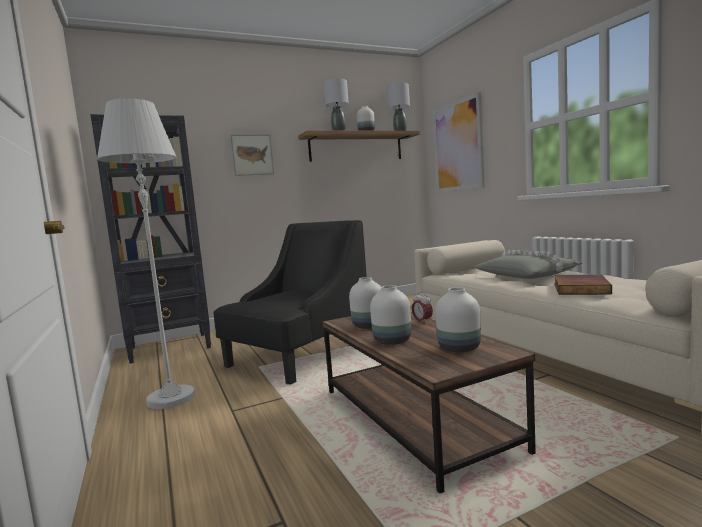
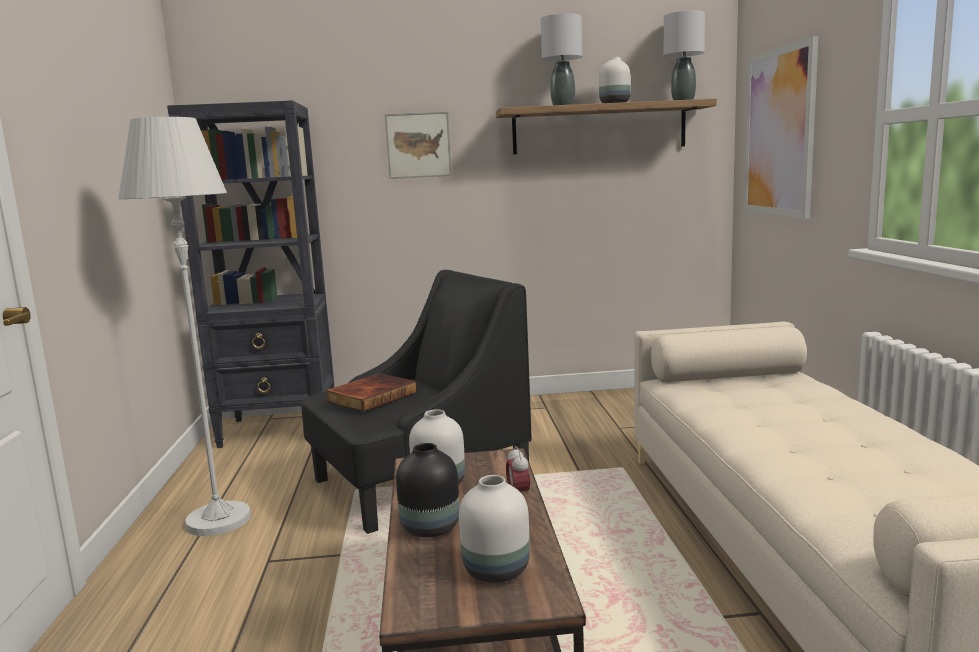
camera: 20 degrees right, 5 degrees up
white vase [370,285,411,345] -> black vase [396,443,460,537]
grey pillow [474,250,583,279] -> none
book [554,274,612,295] -> book moved to [325,373,417,412]

